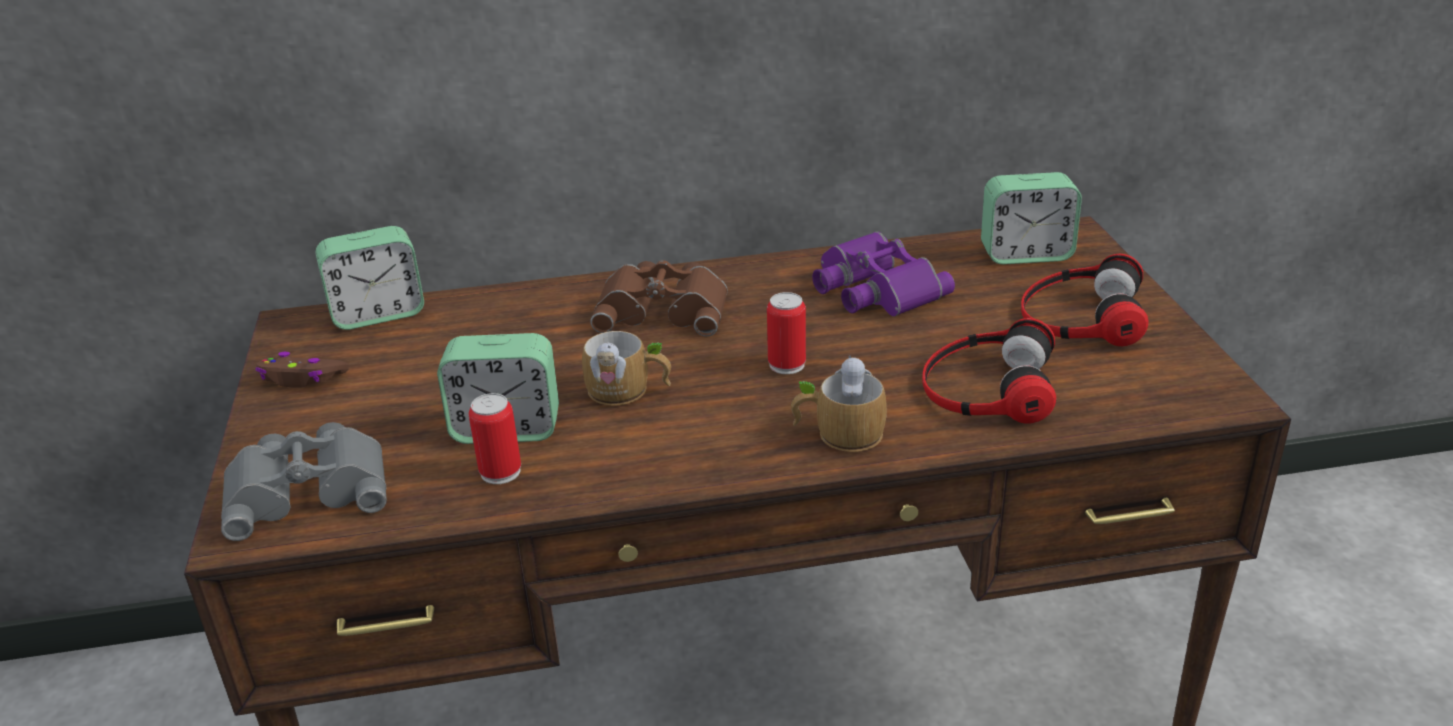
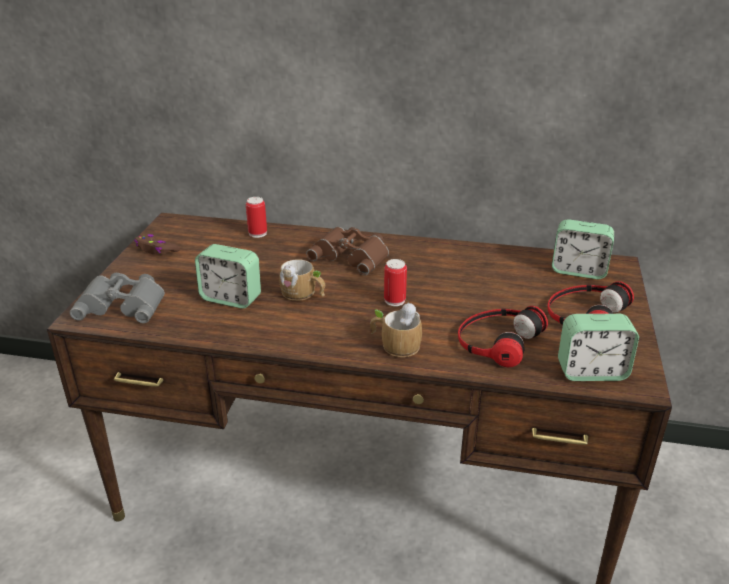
camera: 20 degrees right, 0 degrees up
alarm clock [315,226,424,330] -> alarm clock moved to [558,314,639,381]
can [469,393,521,484] -> can moved to [246,197,267,238]
purple binoculars [812,231,955,317] -> none

